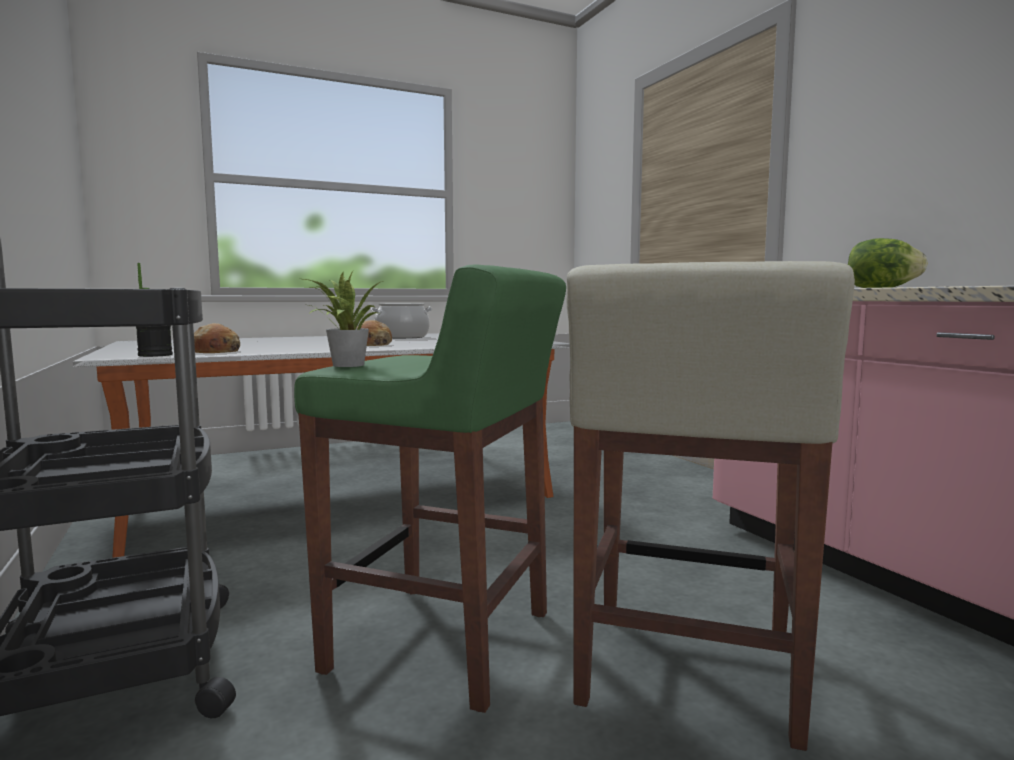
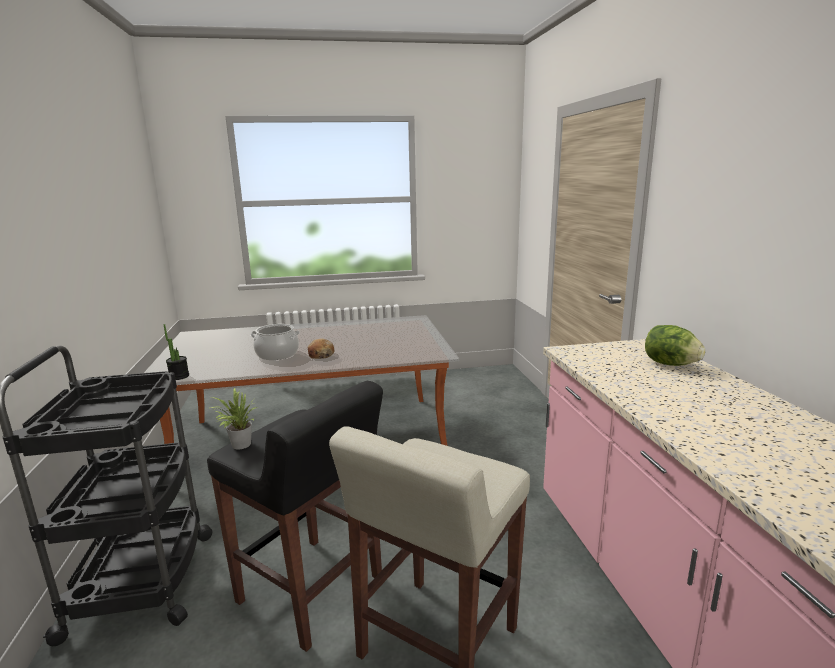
camera: 15 degrees right, 10 degrees up
bread [194,323,240,353] -> none
green stool [294,264,566,713] -> black stool [207,381,383,652]
cooking pot [371,304,432,339] -> cooking pot moved to [250,324,300,360]

